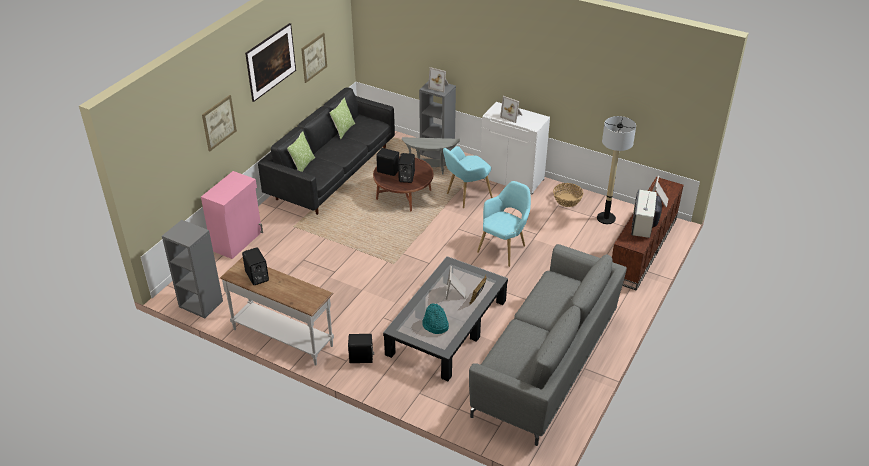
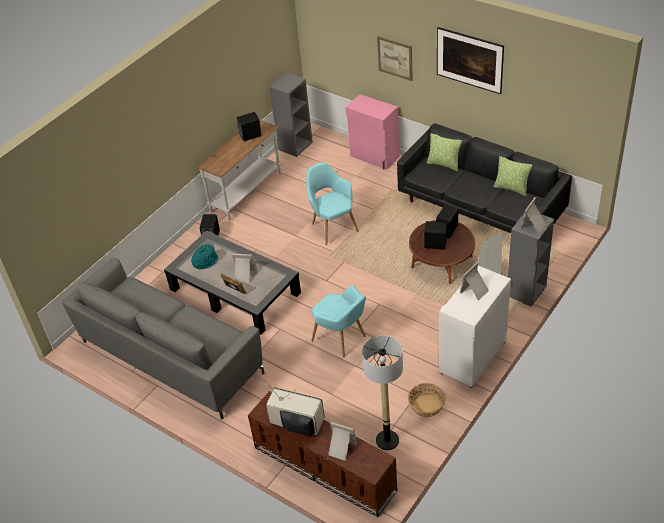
camera: 100 degrees right, 5 degrees up
picture [301,33,327,83] -> none
turquoise armchair [443,146,493,208] -> turquoise armchair moved to [306,162,359,245]

